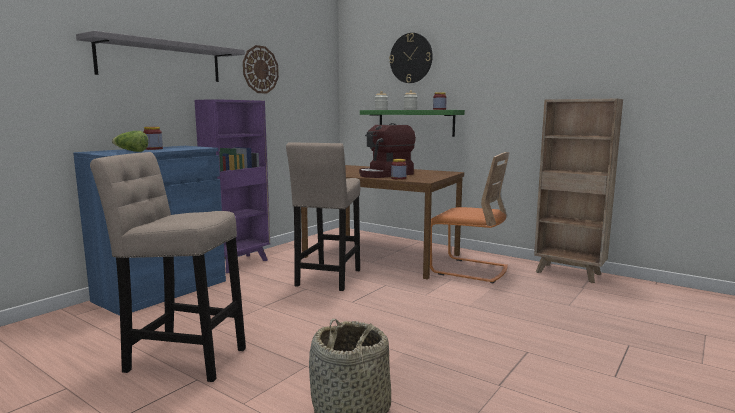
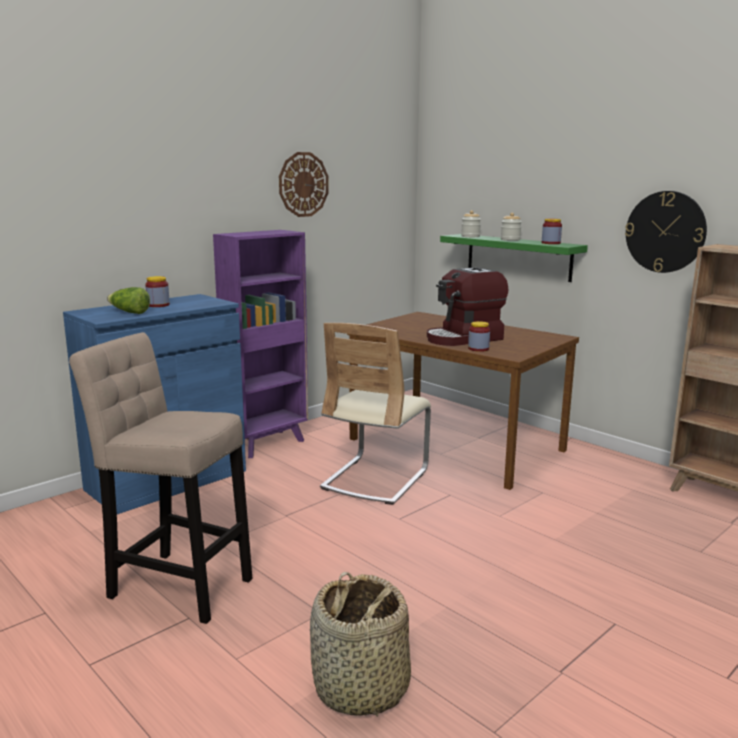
camera: 10 degrees right, 5 degrees up
grey shelf [76,31,245,82] -> none
beige stool [286,142,360,291] -> beige chair [320,323,431,505]
wall clock [389,33,433,83] -> wall clock moved to [625,191,707,273]
orange chair [430,152,509,283] -> none

